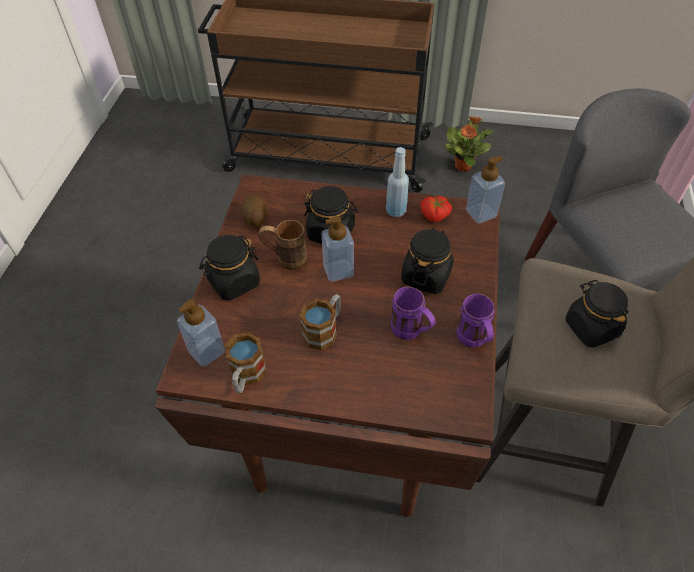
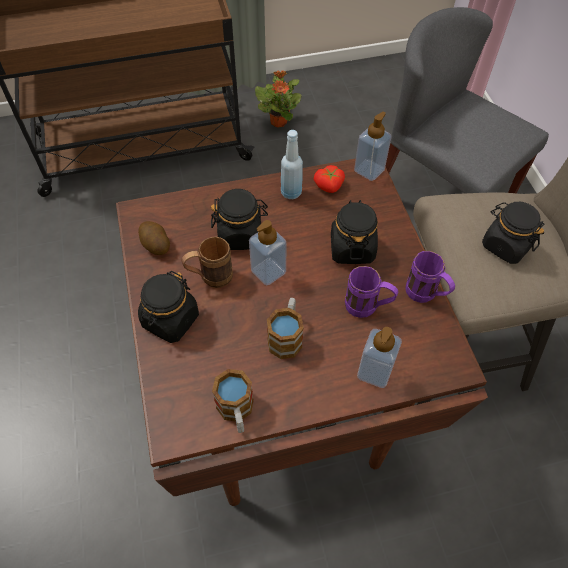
camera: 25 degrees left, 5 degrees up
soap dispenser [177,299,225,367] -> soap dispenser moved to [357,327,402,388]

